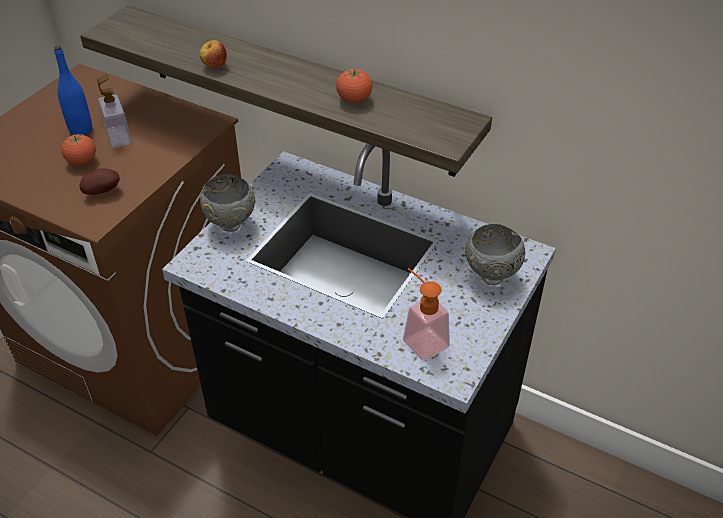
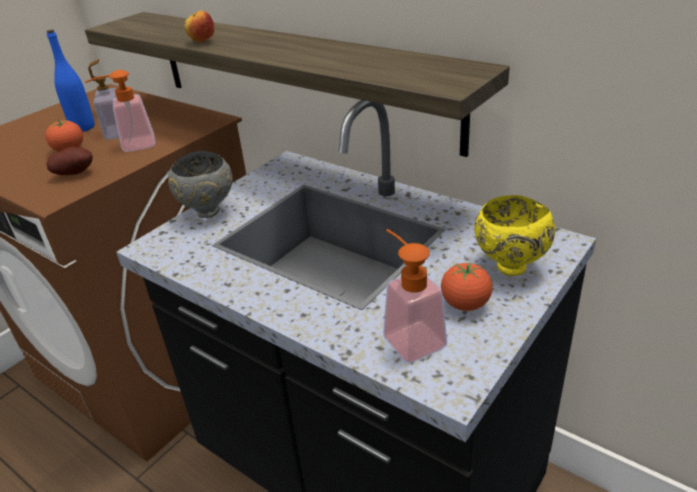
camera: 10 degrees right, 10 degrees down
tomato [336,69,372,103] -> tomato moved to [441,263,493,311]
grey bowl [465,224,525,285] -> yellow bowl [474,195,555,276]
none -> soap dispenser [85,70,155,152]

